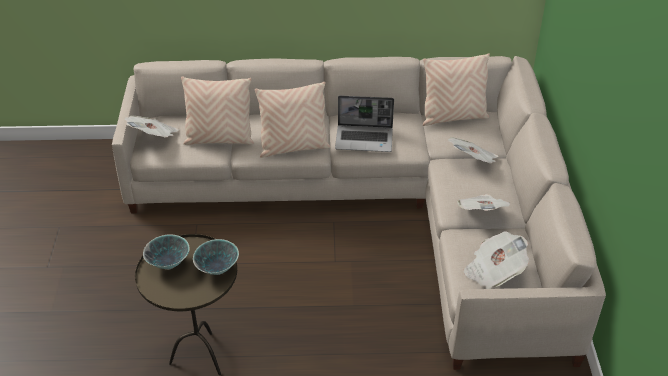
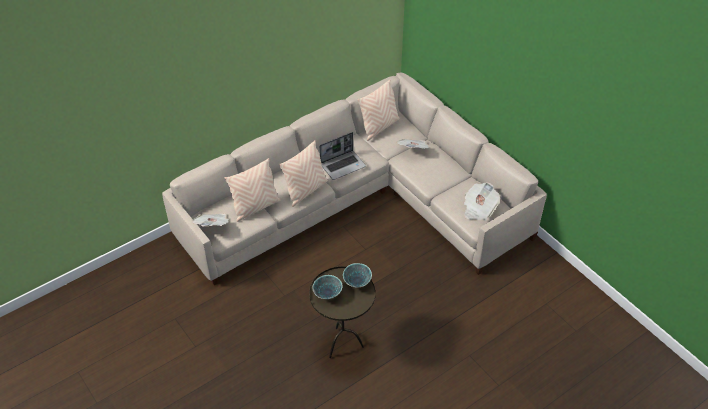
camera: 35 degrees left, 5 degrees up
newspaper [457,194,510,211] -> none

